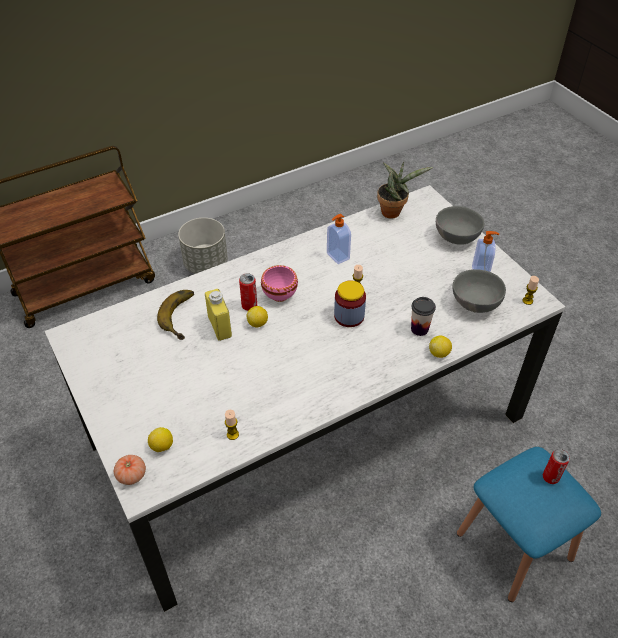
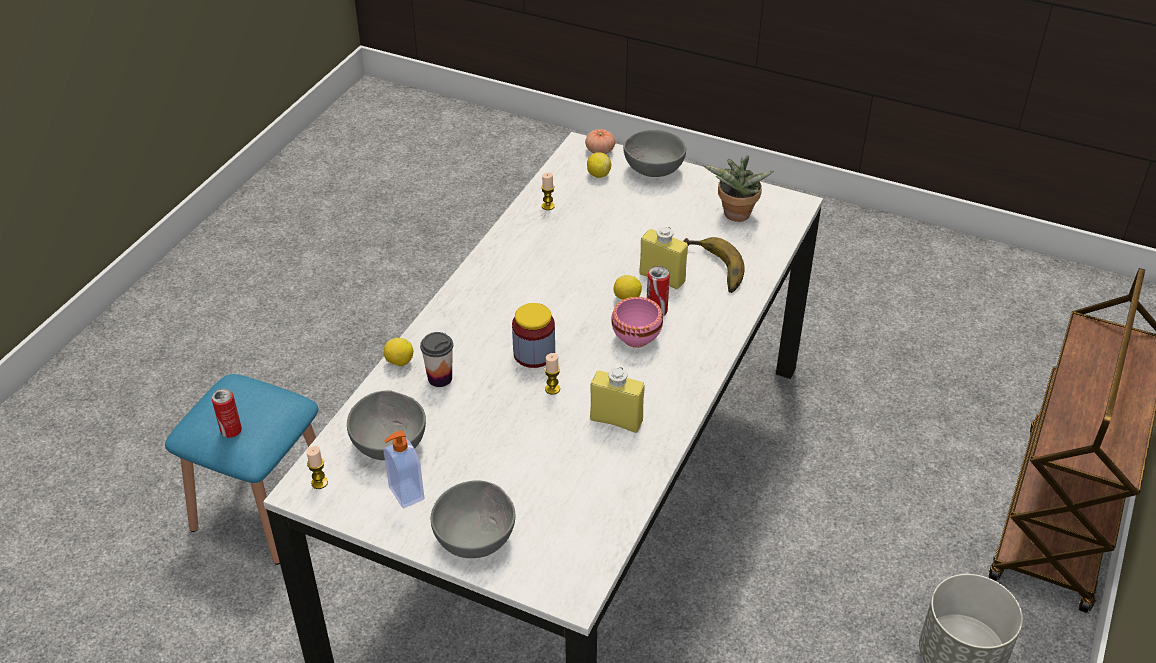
camera: 145 degrees right, 5 degrees down
soap dispenser [327,214,351,264] -> yellow bottle [590,367,645,433]
potted plant [377,162,433,218] -> potted plant moved to [703,155,774,222]
none -> grey bowl [623,130,686,177]

